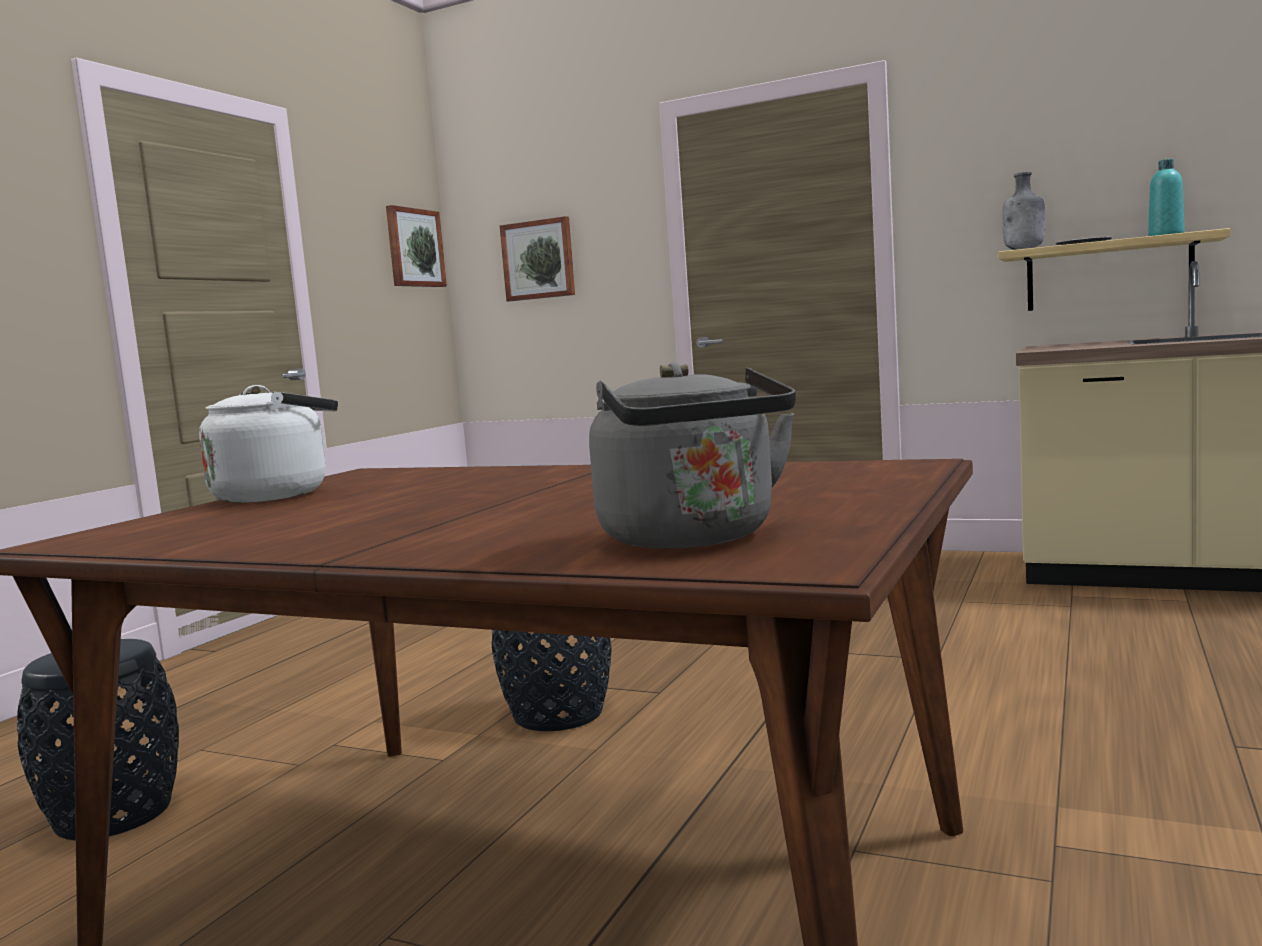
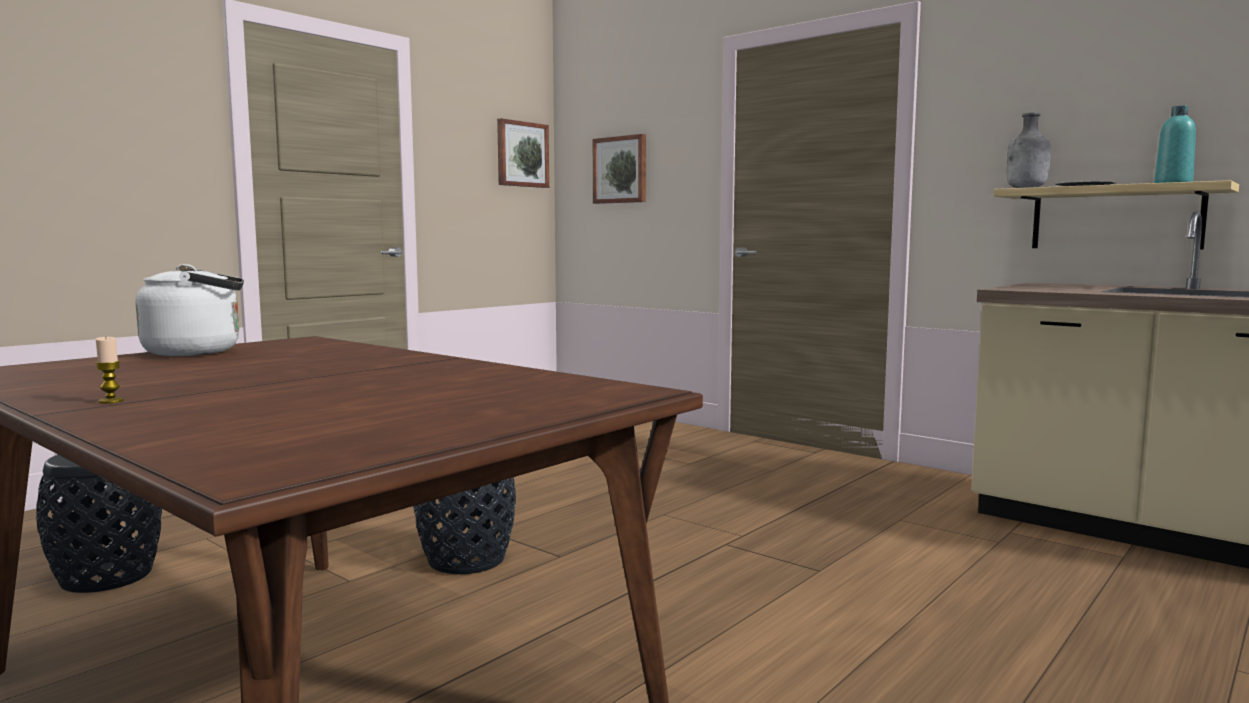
camera: 15 degrees right, 0 degrees up
grey kettle [589,363,796,549] -> none
none -> candle [95,337,124,403]

